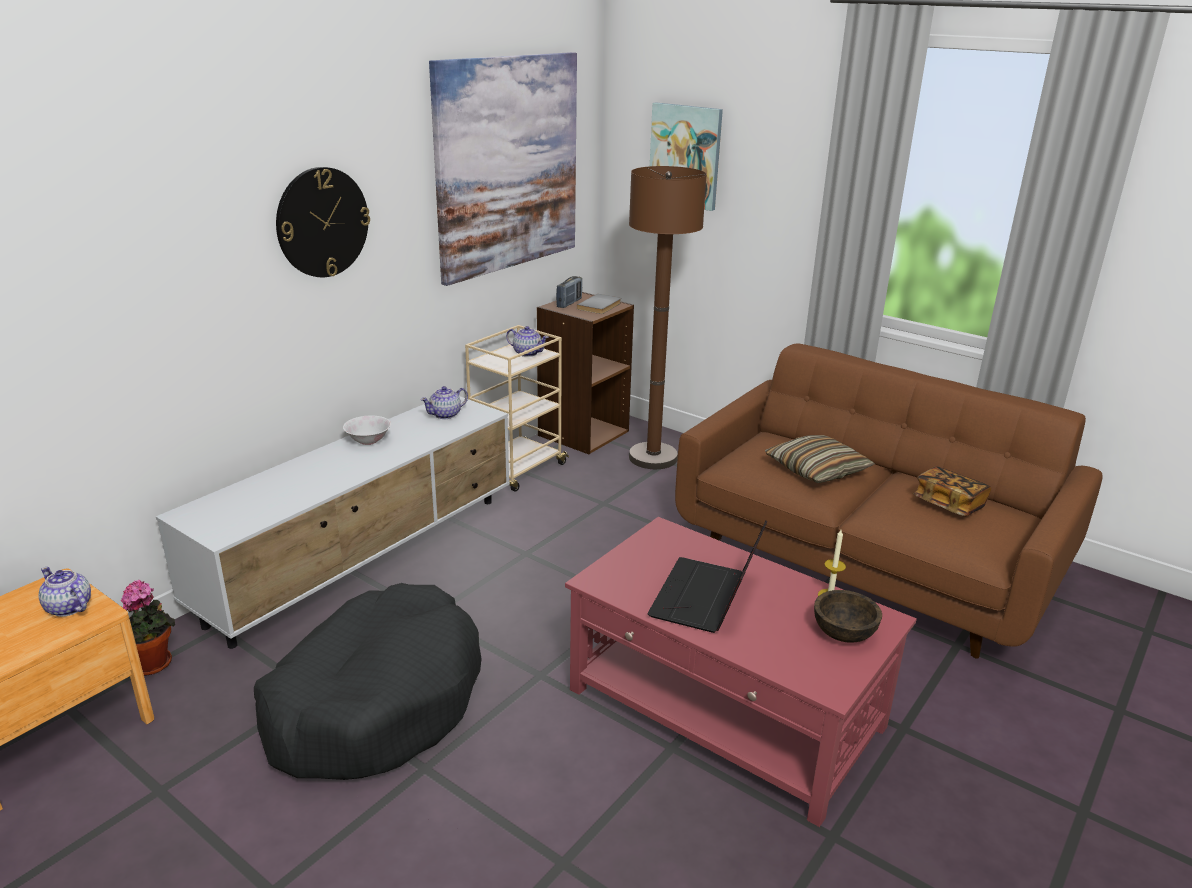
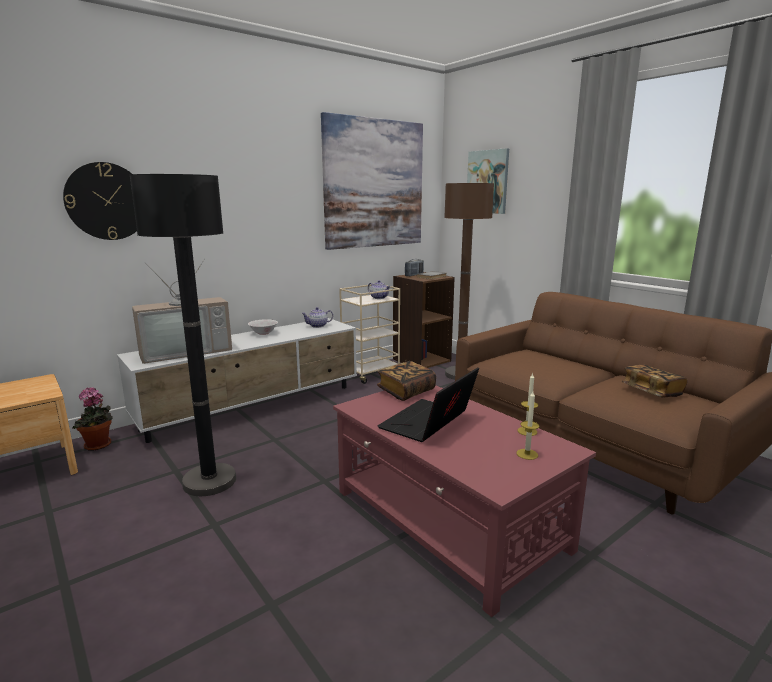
camera: 15 degrees right, 10 degrees down
teapot [39,567,91,617] -> none
black dog bed [254,583,481,780] -> black floor lamp [130,174,236,496]
wall clock [276,167,370,277] -> wall clock moved to [63,162,137,240]
pillow [765,435,875,483] -> none
brown bowl [814,590,882,643] -> candle [517,391,539,460]
none -> television [132,258,232,364]
none -> book [377,361,436,401]

